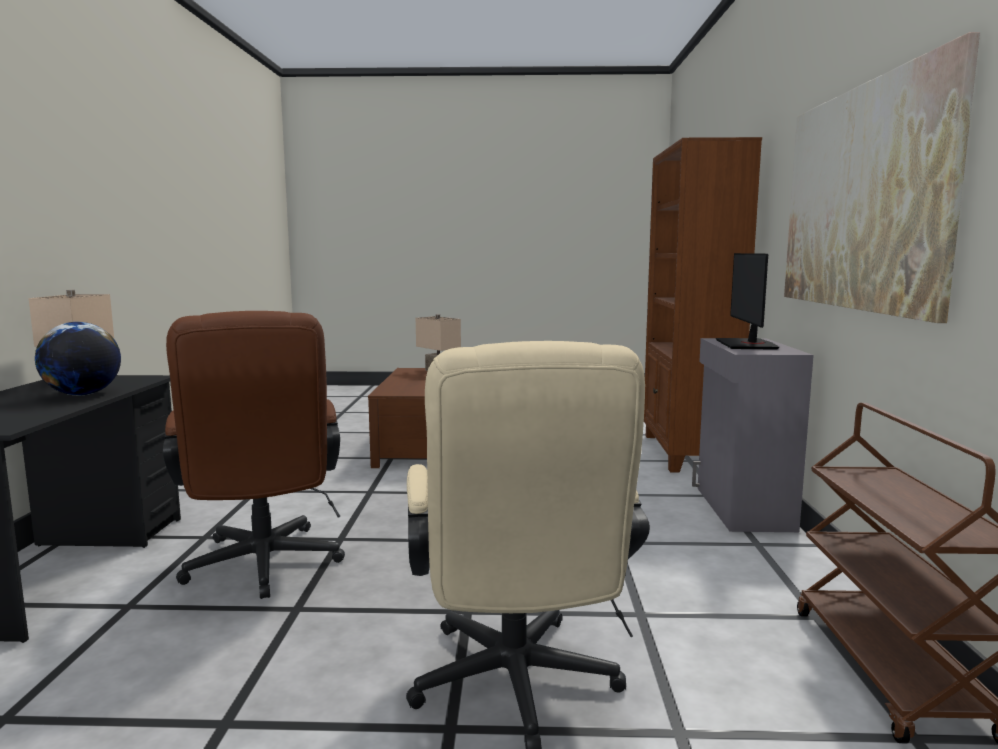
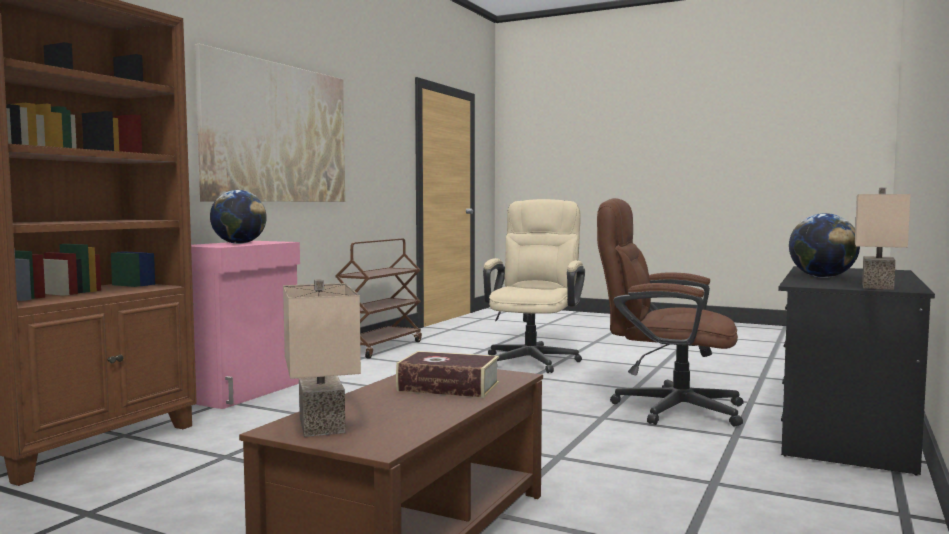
camera: 155 degrees left, 5 degrees down
brown office chair [163,311,345,599] -> brown office chair turned 75 degrees counterclockwise [597,198,743,426]
grey cabinet [692,338,814,532] -> pink cabinet [191,241,300,409]
monitor [716,253,779,350] -> globe [210,190,267,244]
none -> book [396,351,499,398]

